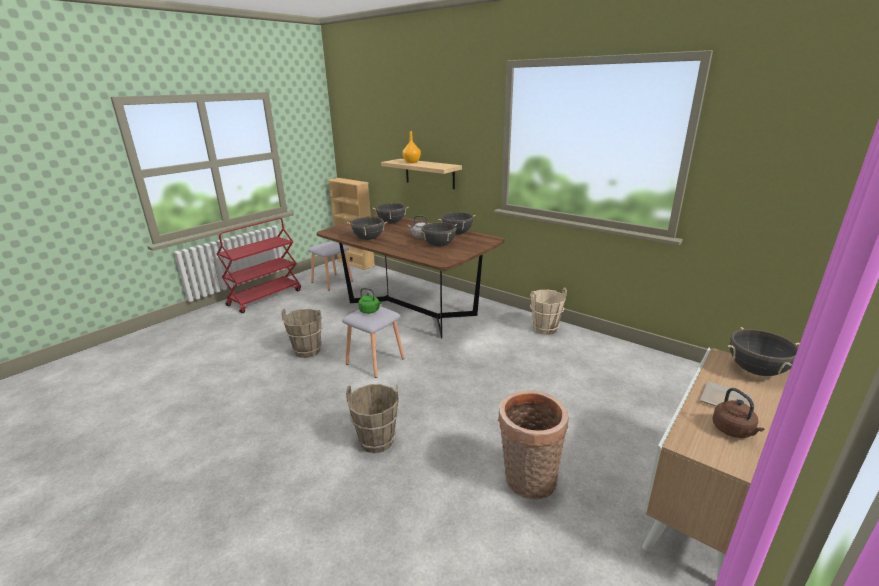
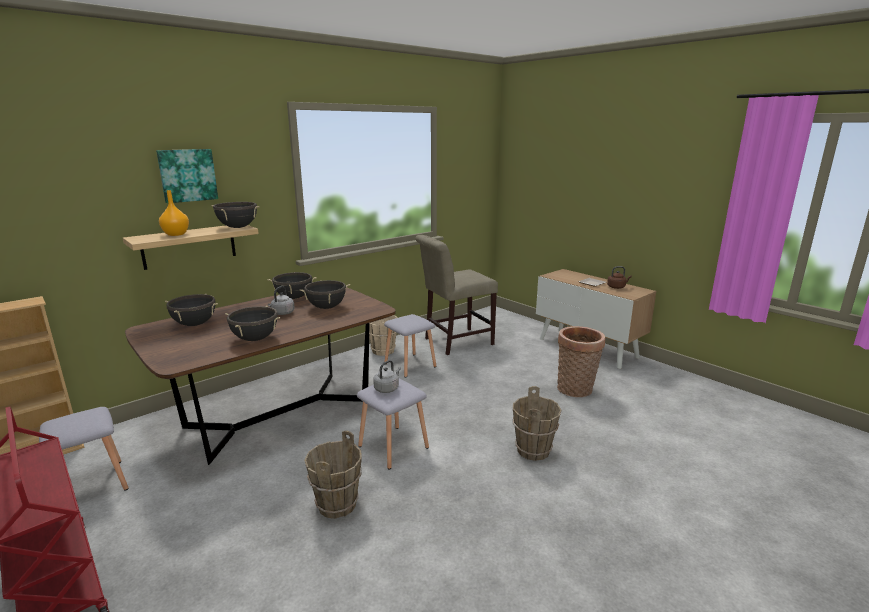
camera: 80 degrees left, 5 degrees down
green kettle [358,288,382,314] -> grey kettle [373,360,401,393]
black cooking pot [728,327,800,376] -> black cooking pot moved to [211,202,260,228]
none -> picture [156,149,218,203]
none -> grey stool [384,314,436,378]
none -> beige chair [415,235,498,355]

